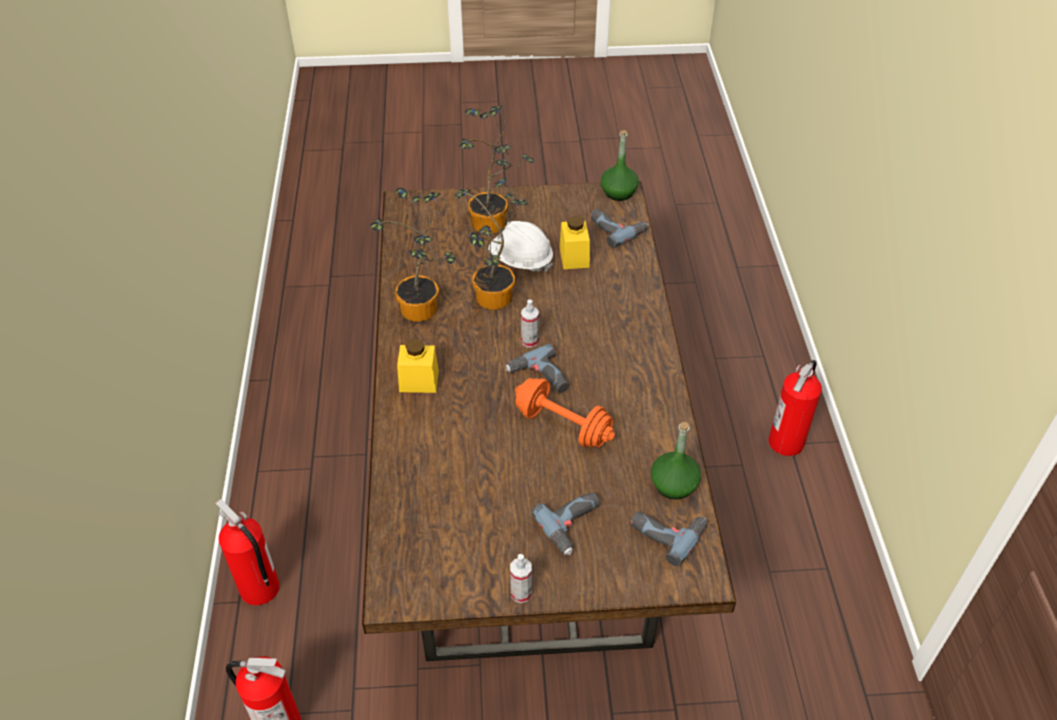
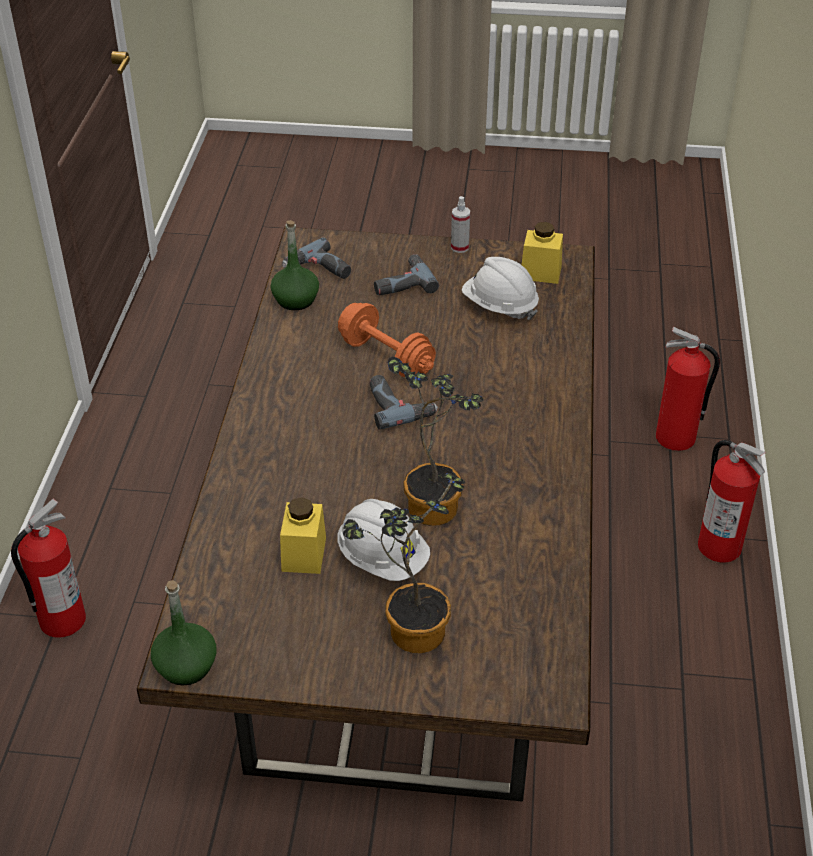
camera: 170 degrees left, 5 degrees down
potted plant [370,188,457,322] -> none
yellow jar [397,338,439,393] -> yellow jar moved to [522,222,563,284]
spray bottle [521,299,539,348] -> none
power drill [590,209,648,248] -> none
none -> white hard hat [462,257,539,320]

